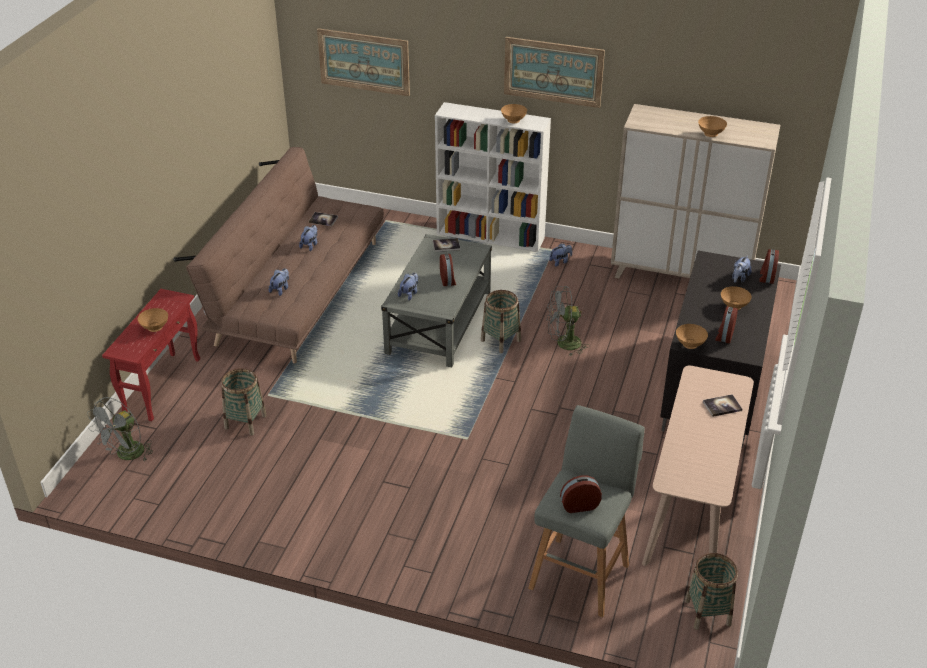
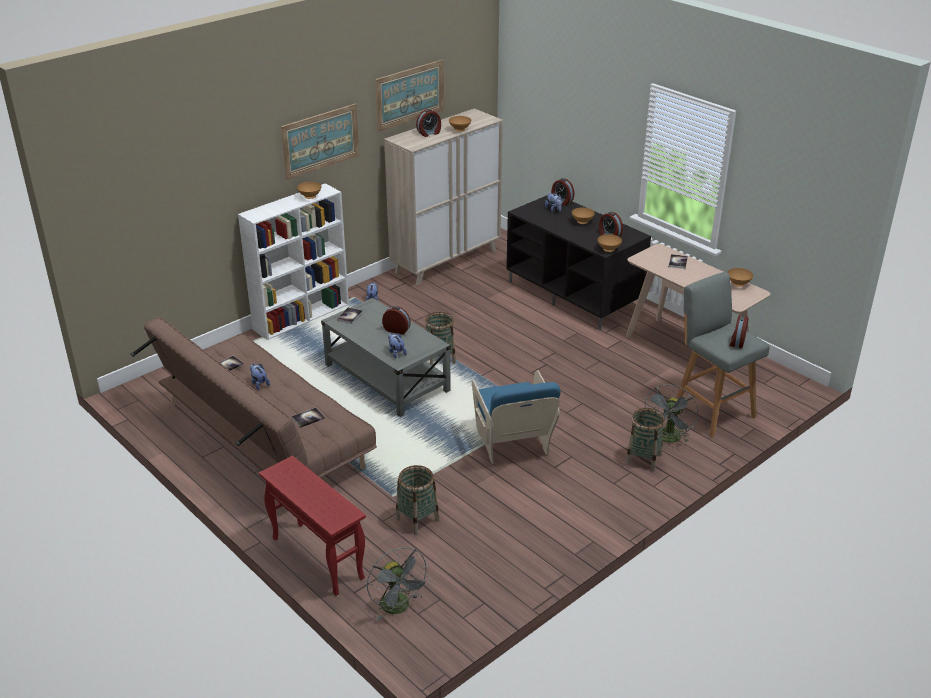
camera: 60 degrees left, 5 degrees down
brown bowl [138,308,168,332] -> brown bowl moved to [727,268,753,287]
plush toy [269,268,289,296] -> book [292,408,325,428]
picture [317,28,410,96] -> picture moved to [375,60,444,132]
grey fan [547,286,590,356] -> grey fan moved to [645,385,698,443]
basket [685,553,738,630] -> basket moved to [625,408,665,472]
none -> alarm clock [416,109,441,137]
none -> blue armchair [472,370,561,464]

